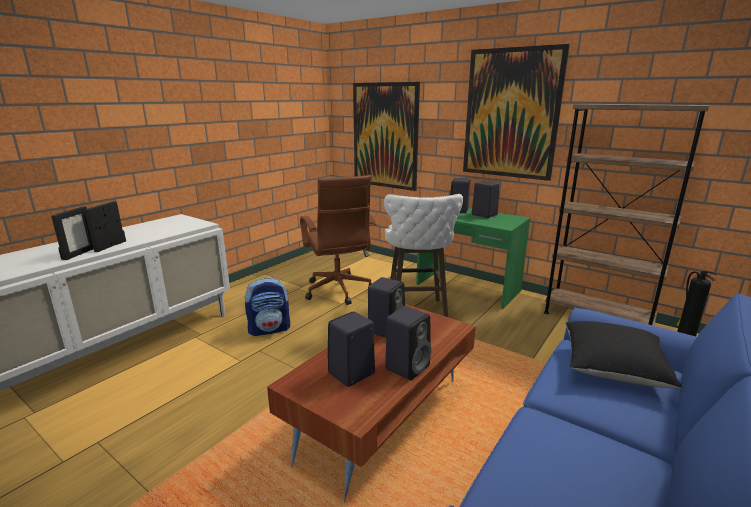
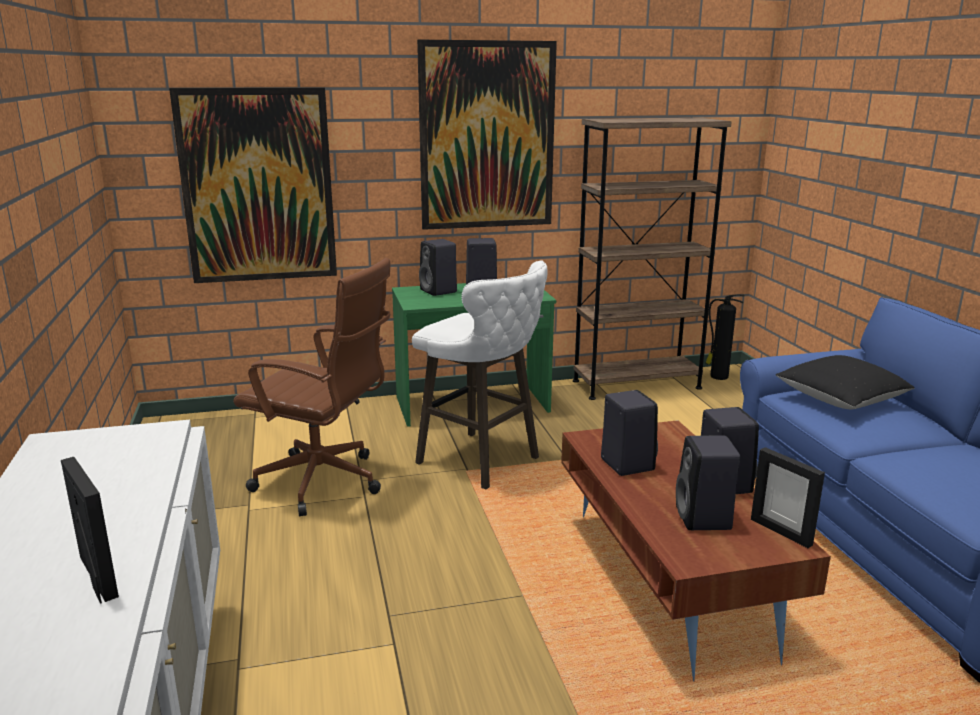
camera: 50 degrees left, 0 degrees up
picture frame [84,201,126,252] -> picture frame moved to [751,447,825,548]
backpack [245,277,290,336] -> none

